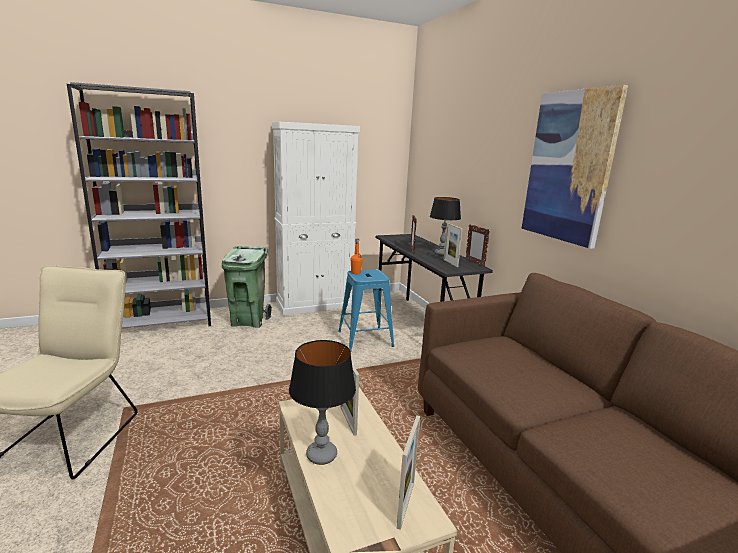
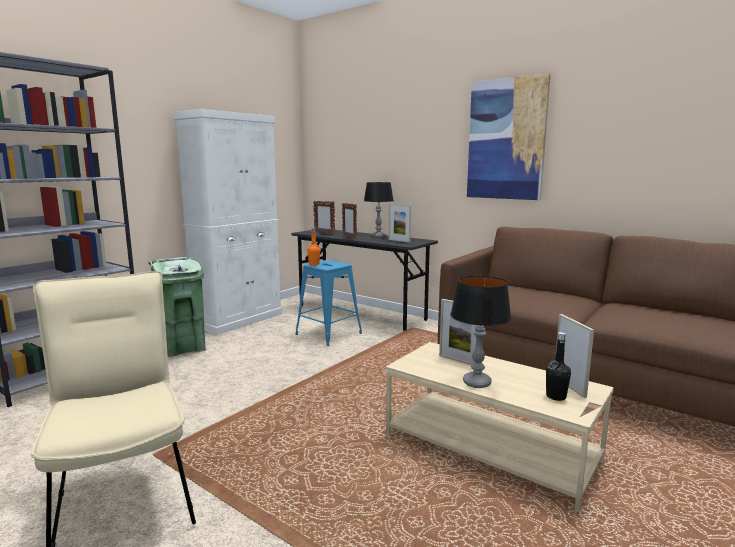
camera: 30 degrees left, 5 degrees down
picture frame [466,224,490,267] -> picture frame moved to [313,201,335,235]
none -> black bottle [546,332,571,401]

